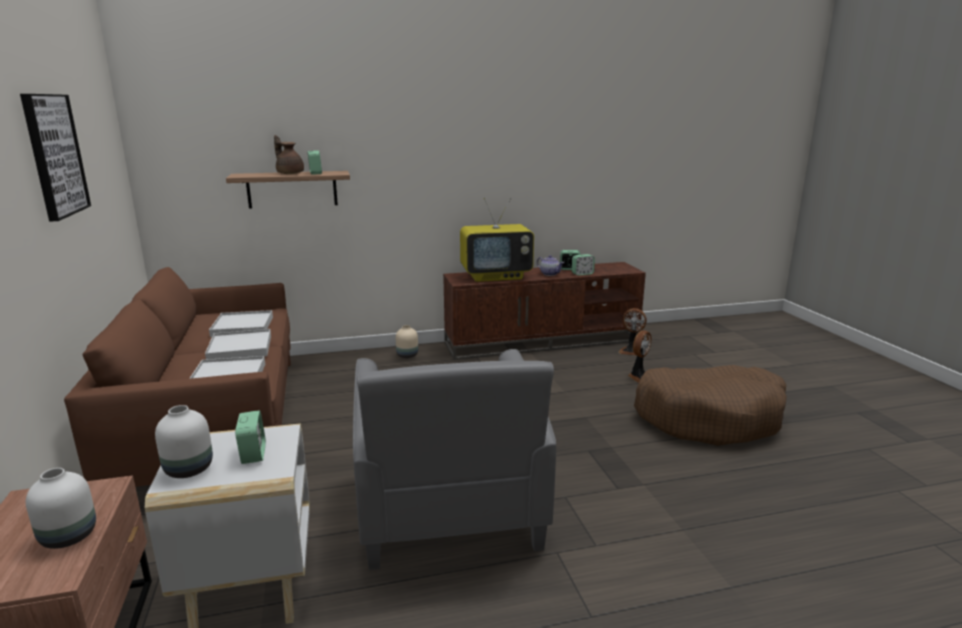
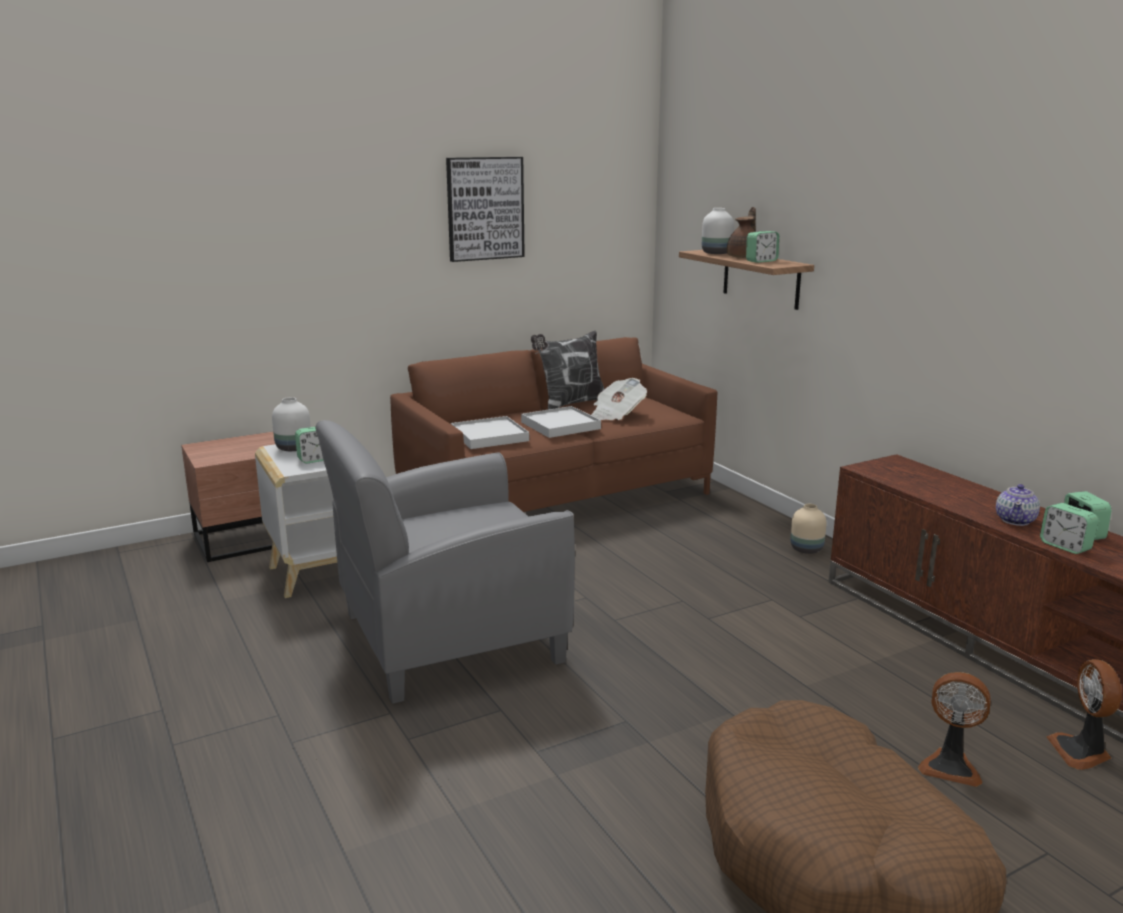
camera: 75 degrees right, 0 degrees up
white vase [26,468,96,549] -> white vase moved to [702,208,734,254]
white tray [209,310,273,337] -> newspaper [591,378,647,420]
television [460,198,534,282] -> none
none -> pillow [531,331,604,410]

